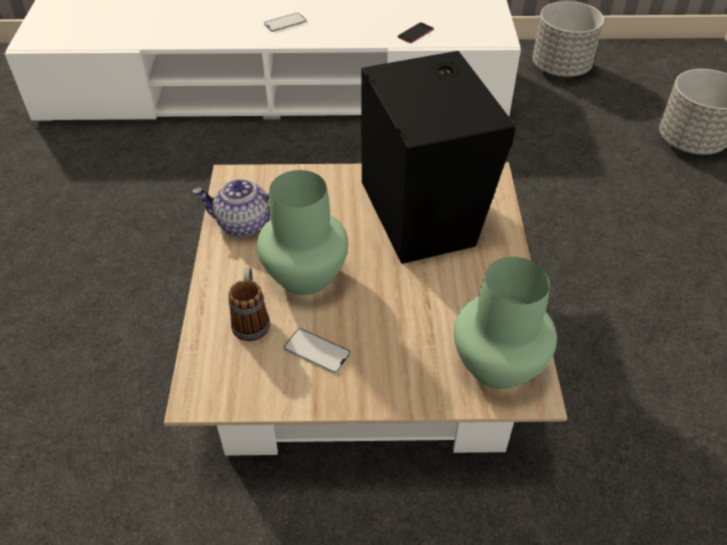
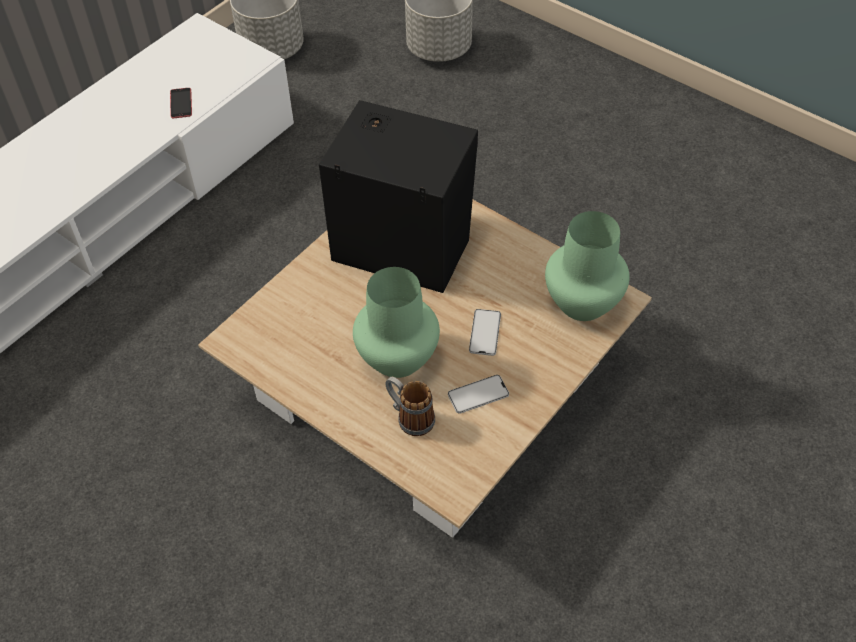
camera: 50 degrees left, 5 degrees up
teapot [192,179,271,237] -> none
phone [264,13,307,32] -> phone moved to [469,309,501,356]

